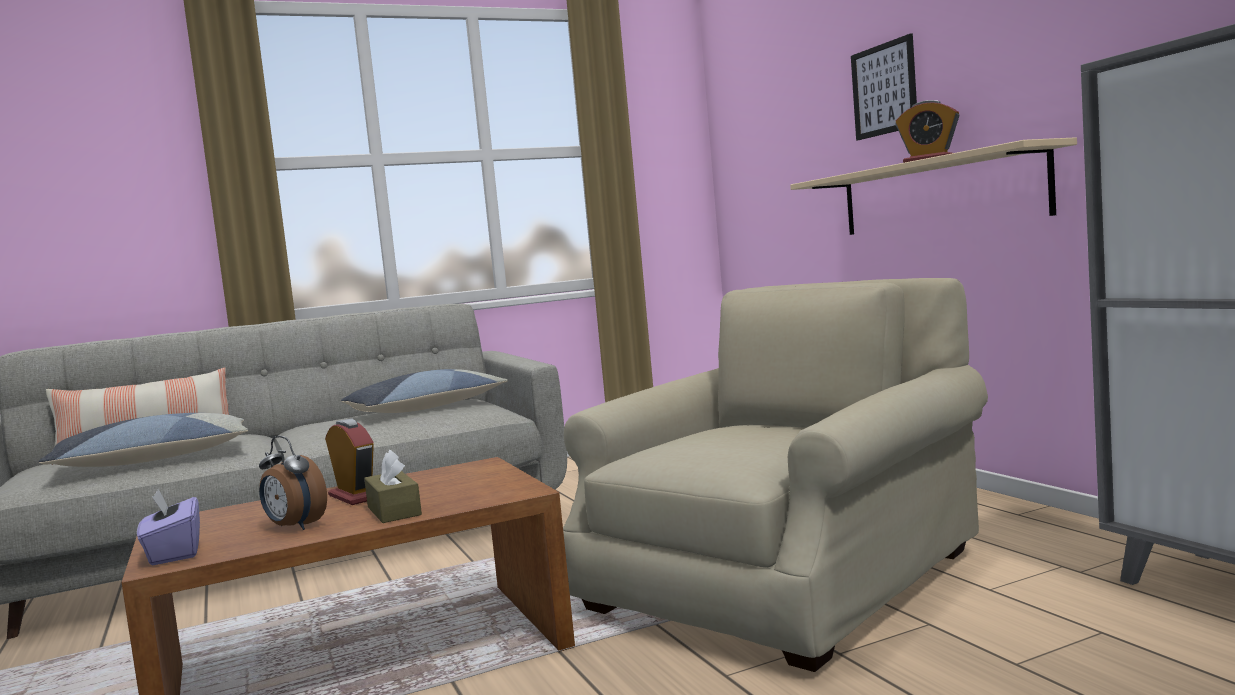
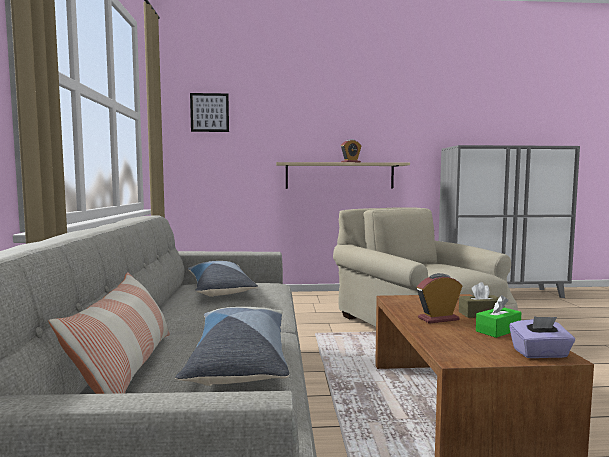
camera: 70 degrees left, 0 degrees up
alarm clock [259,436,327,530] -> green tissue box [476,295,521,338]
picture [851,34,917,140] -> picture moved to [190,93,229,132]

